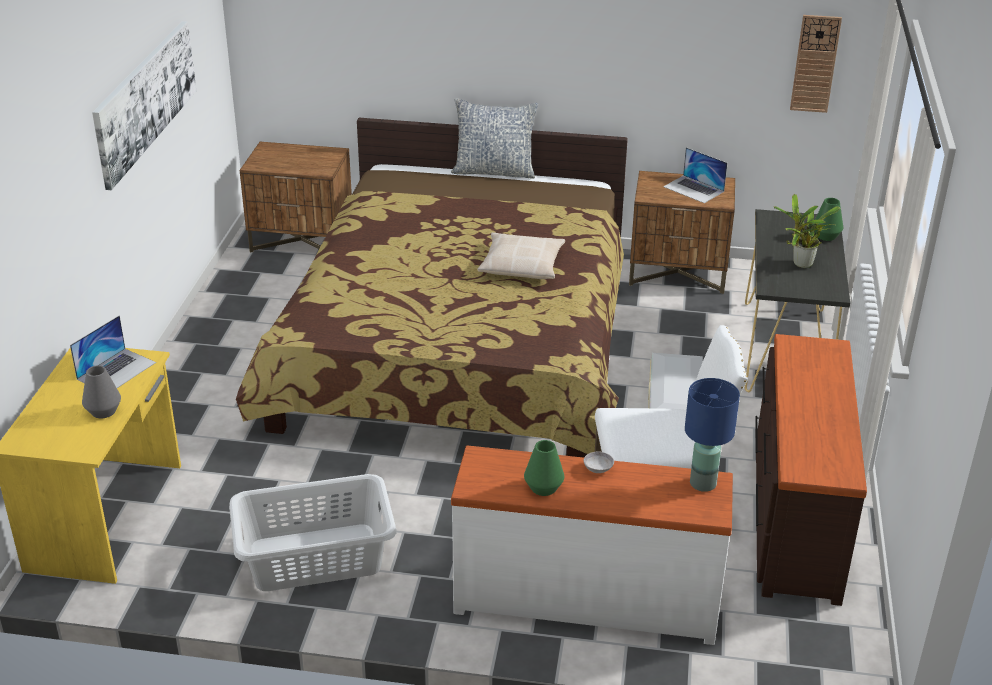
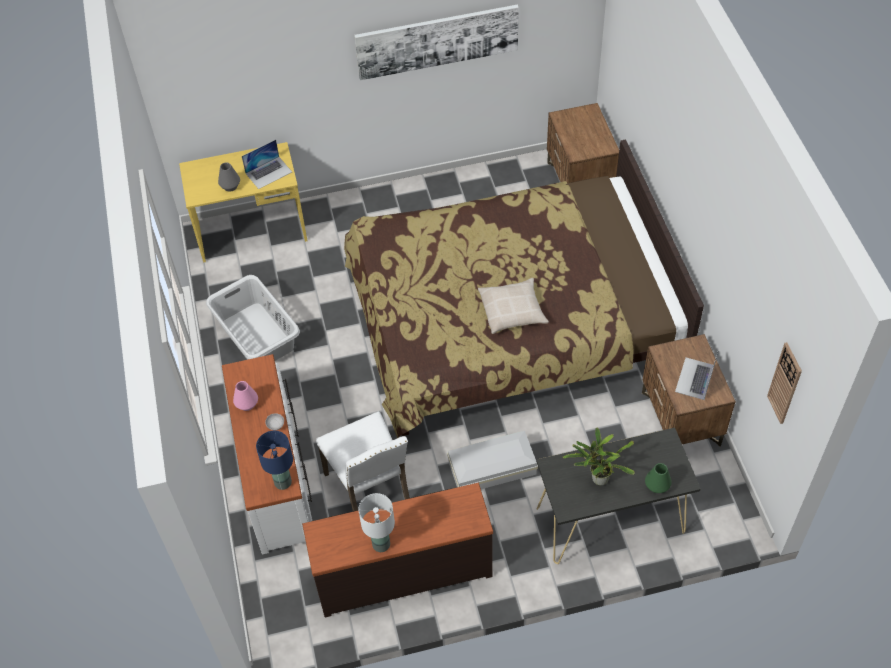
camera: 70 degrees right, 20 degrees up
laptop [70,315,156,388] -> laptop turned 45 degrees counterclockwise [242,140,292,189]
pillow [451,98,538,179] -> none
green vase [524,440,564,496] -> pink vase [233,381,258,411]
none -> white table lamp [358,493,395,552]

